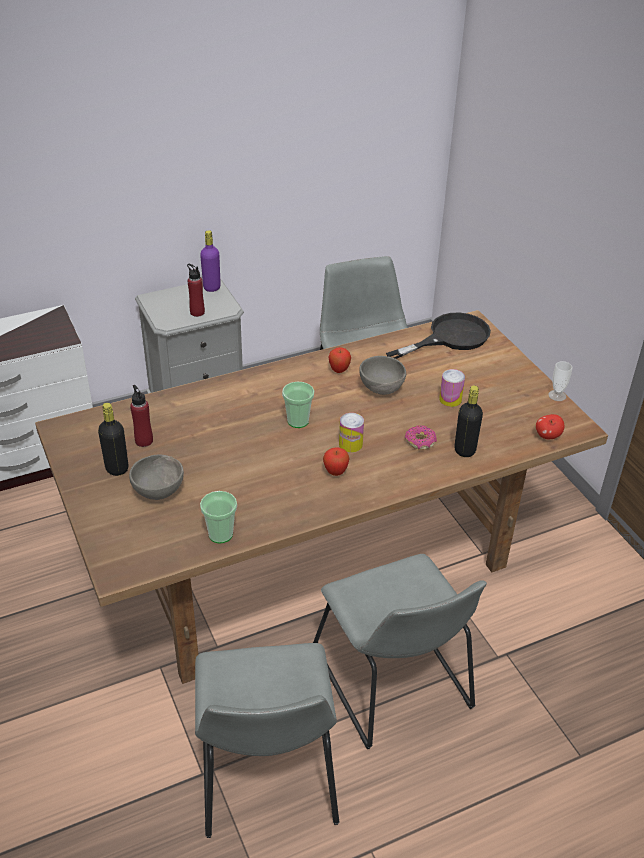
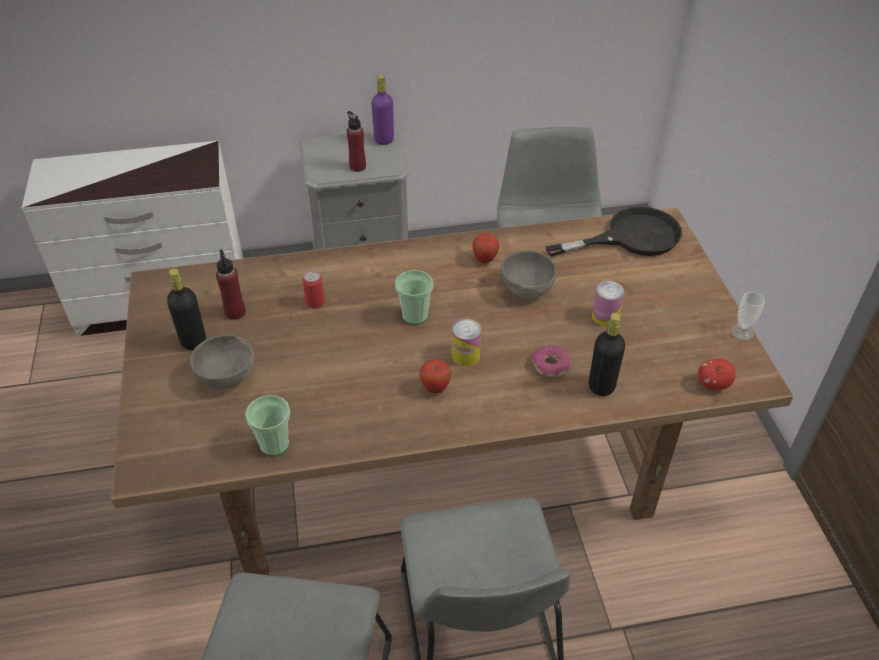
camera: 15 degrees right, 5 degrees up
none -> can [303,270,325,309]

